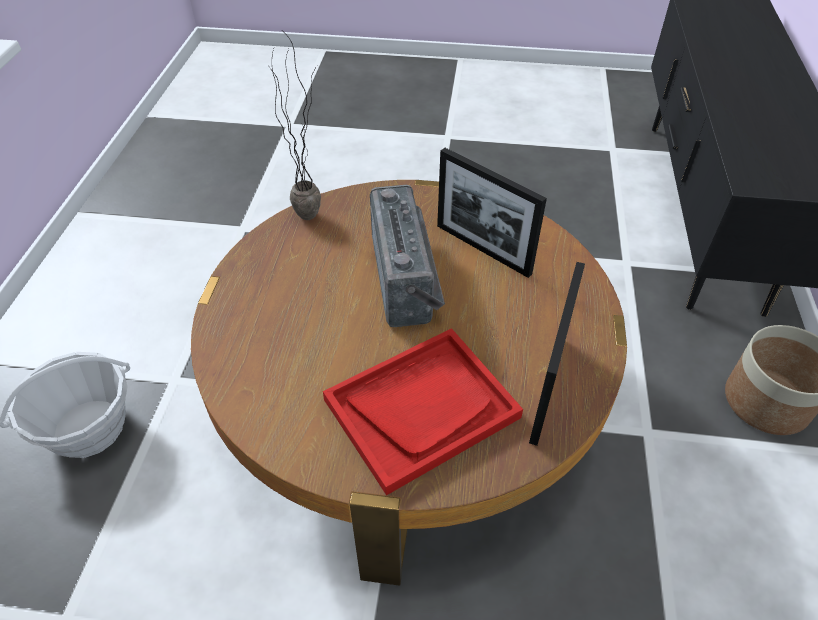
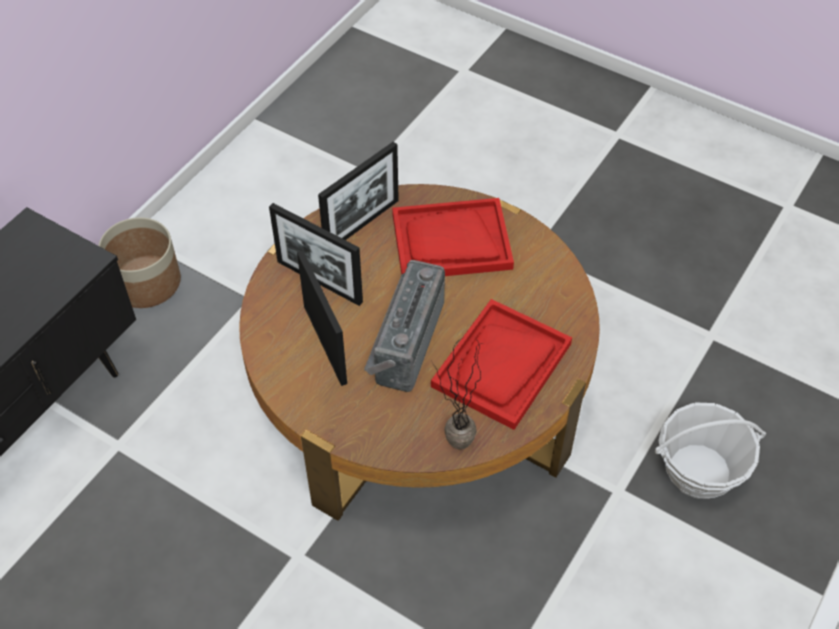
camera: 155 degrees left, 5 degrees up
none -> picture frame [269,203,363,306]
none -> red tray [431,299,572,430]

